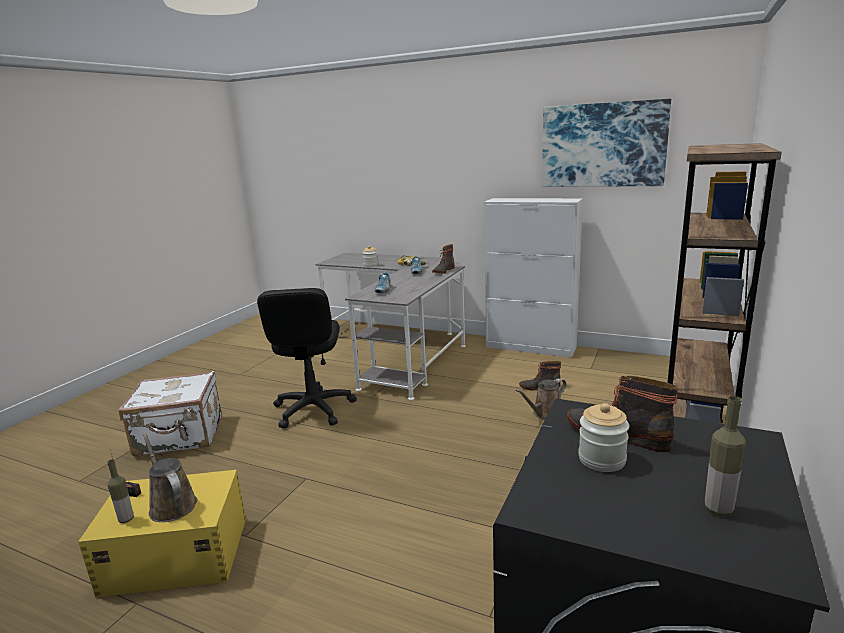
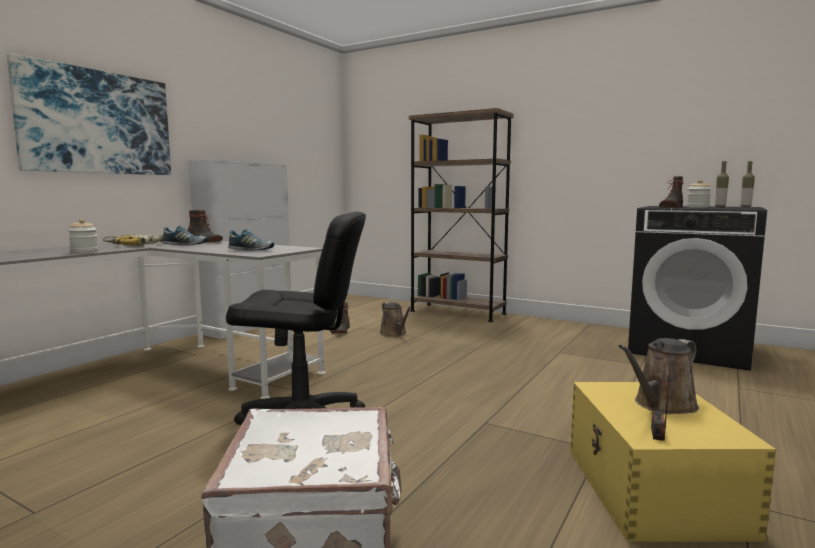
camera: 85 degrees left, 10 degrees down
bottle [107,459,134,523] -> bottle moved to [741,161,755,207]
picture [542,99,671,187] -> picture moved to [7,53,171,175]

